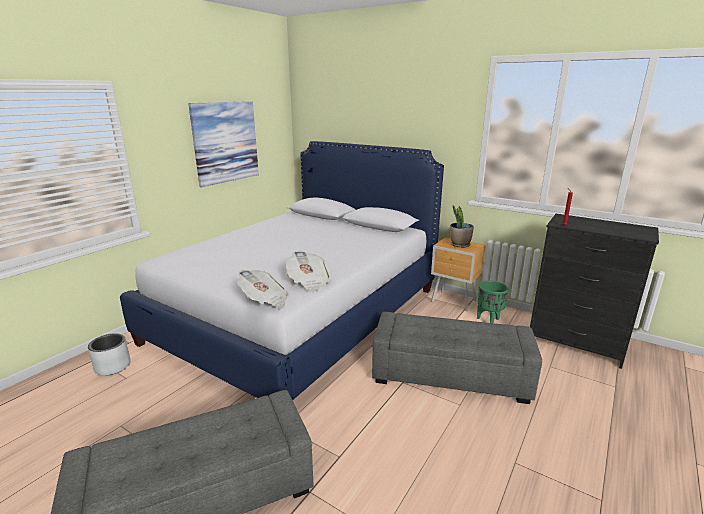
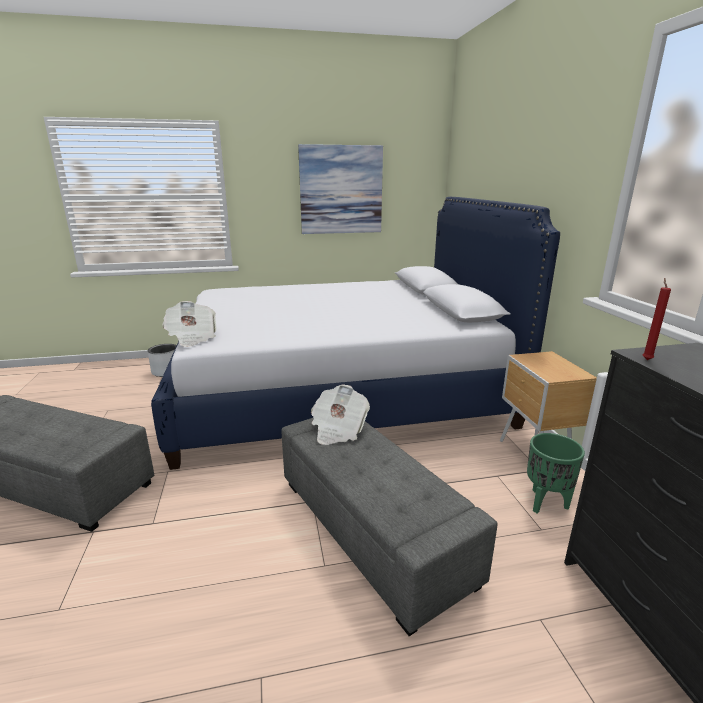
camera: 45 degrees right, 0 degrees up
newspaper [286,251,331,292] -> newspaper moved to [311,385,370,445]
potted plant [450,205,474,248] -> none

